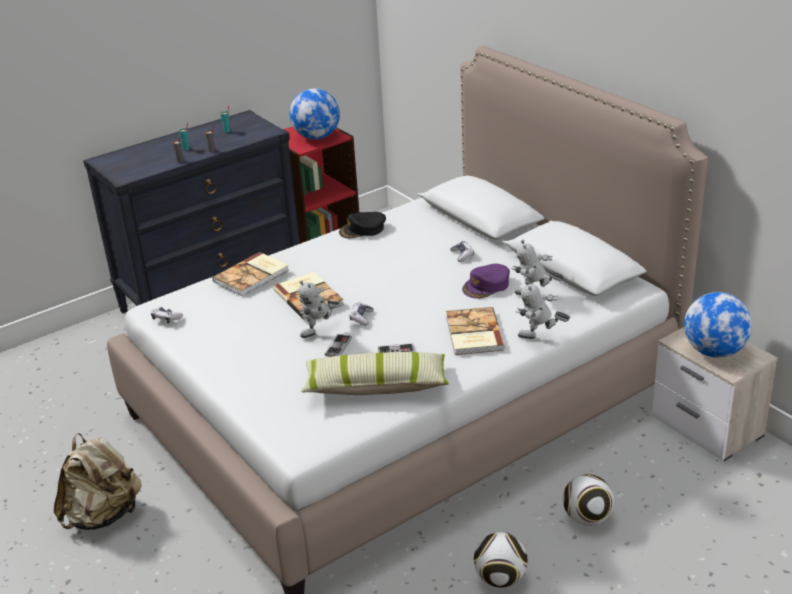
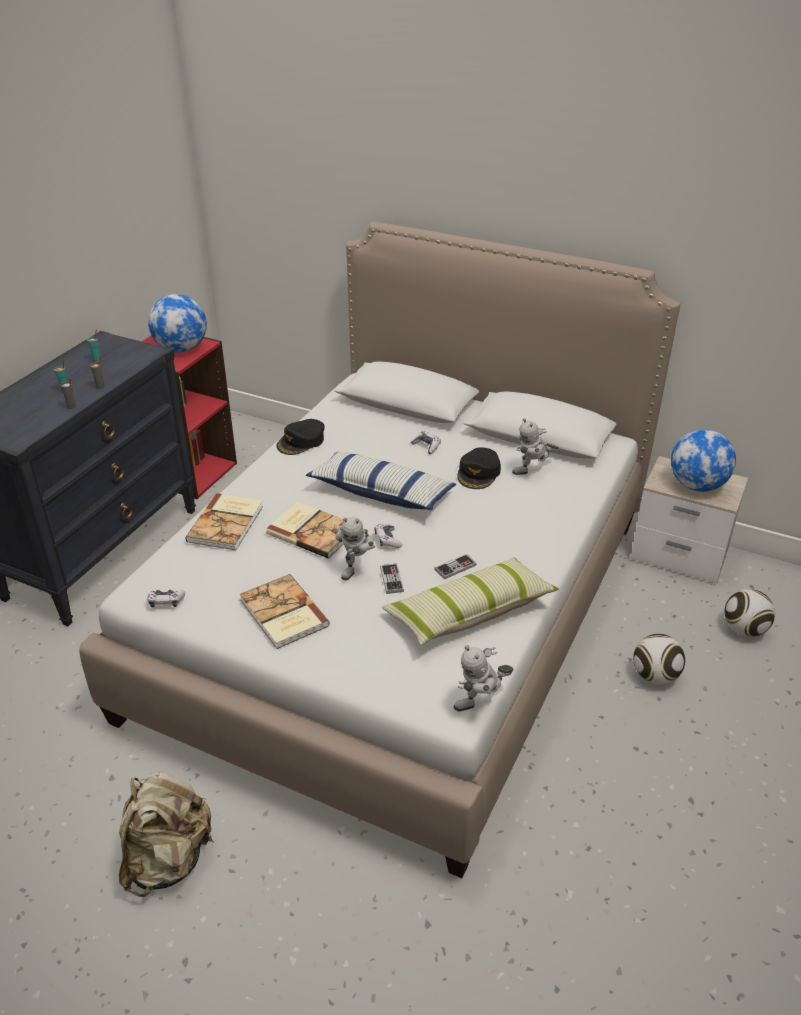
camera: 30 degrees left, 5 degrees up
book [446,307,505,355] -> book moved to [239,574,330,649]
purple cap [462,264,510,299] -> black cap [458,448,501,489]
football [474,532,528,588] -> football moved to [724,589,775,637]
toy robot [516,280,570,339] -> toy robot moved to [454,645,514,711]
none -> pillow [306,452,456,510]

